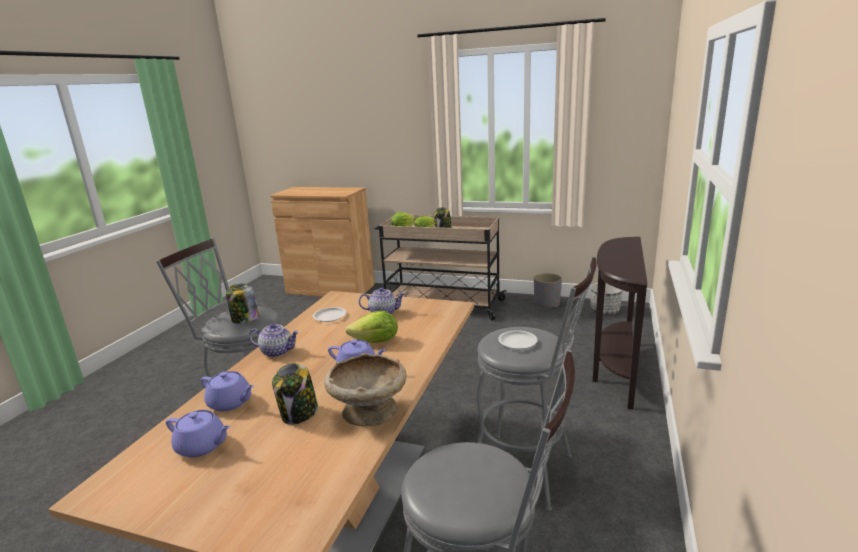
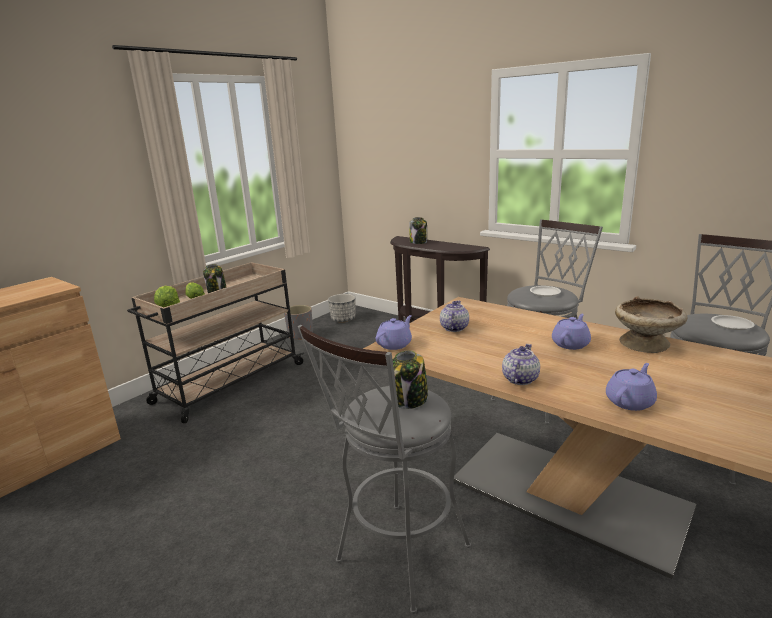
camera: 70 degrees left, 0 degrees up
purple teapot [166,410,231,457] -> purple teapot moved to [376,315,412,350]
jar [272,363,318,425] -> jar moved to [410,217,427,244]
white plate [313,307,346,322] -> white plate moved to [711,315,755,330]
lettuce [345,311,398,343] -> none

